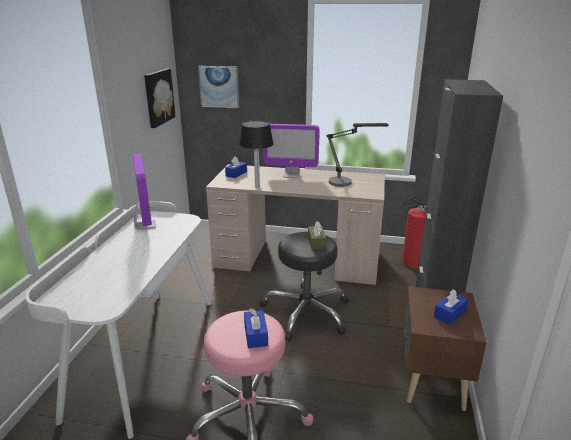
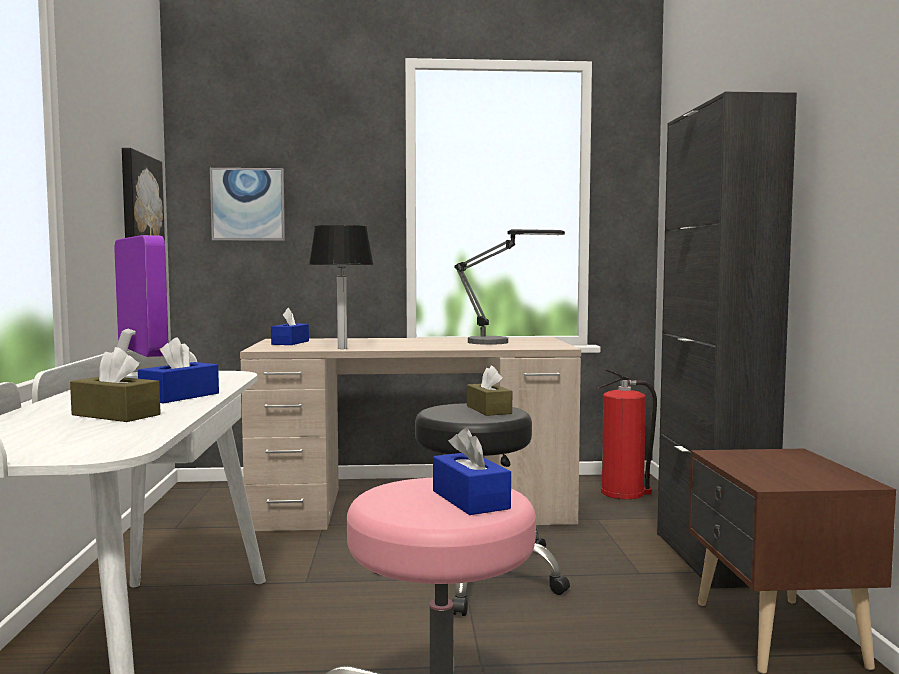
camera: 15 degrees left, 20 degrees down
monitor [264,124,320,178] -> none
blue tissue box [434,289,468,325] -> blue tissue box moved to [138,337,219,403]
none -> brown tissue box [70,347,161,422]

